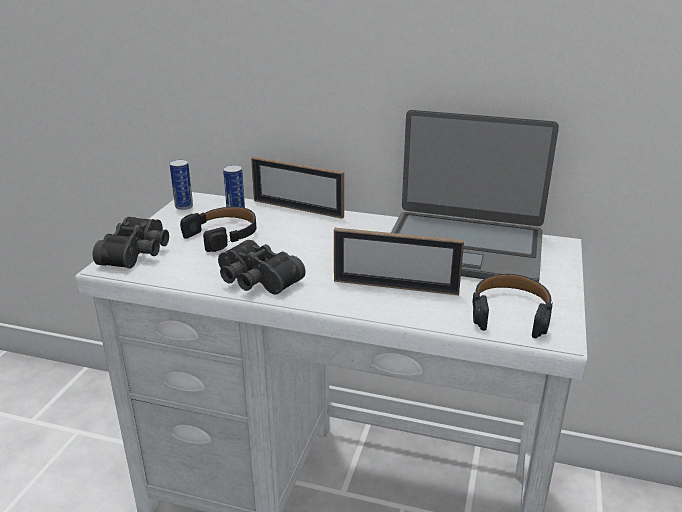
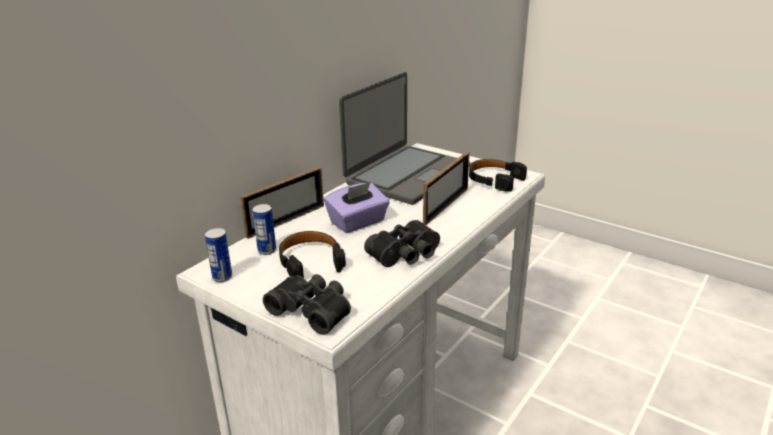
camera: 70 degrees left, 0 degrees up
none -> purple tissue box [324,182,390,233]

